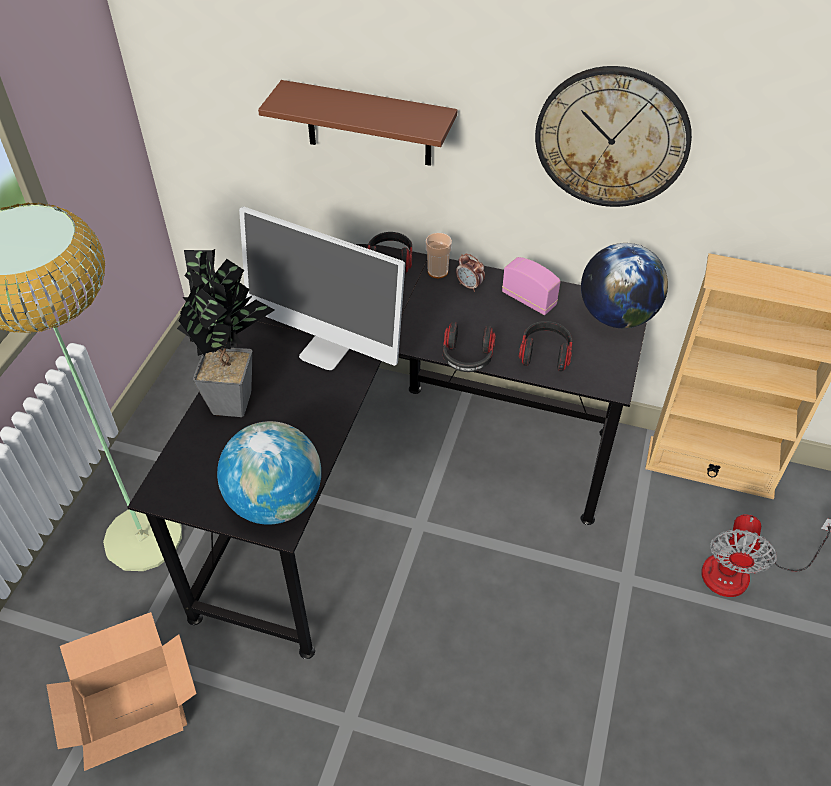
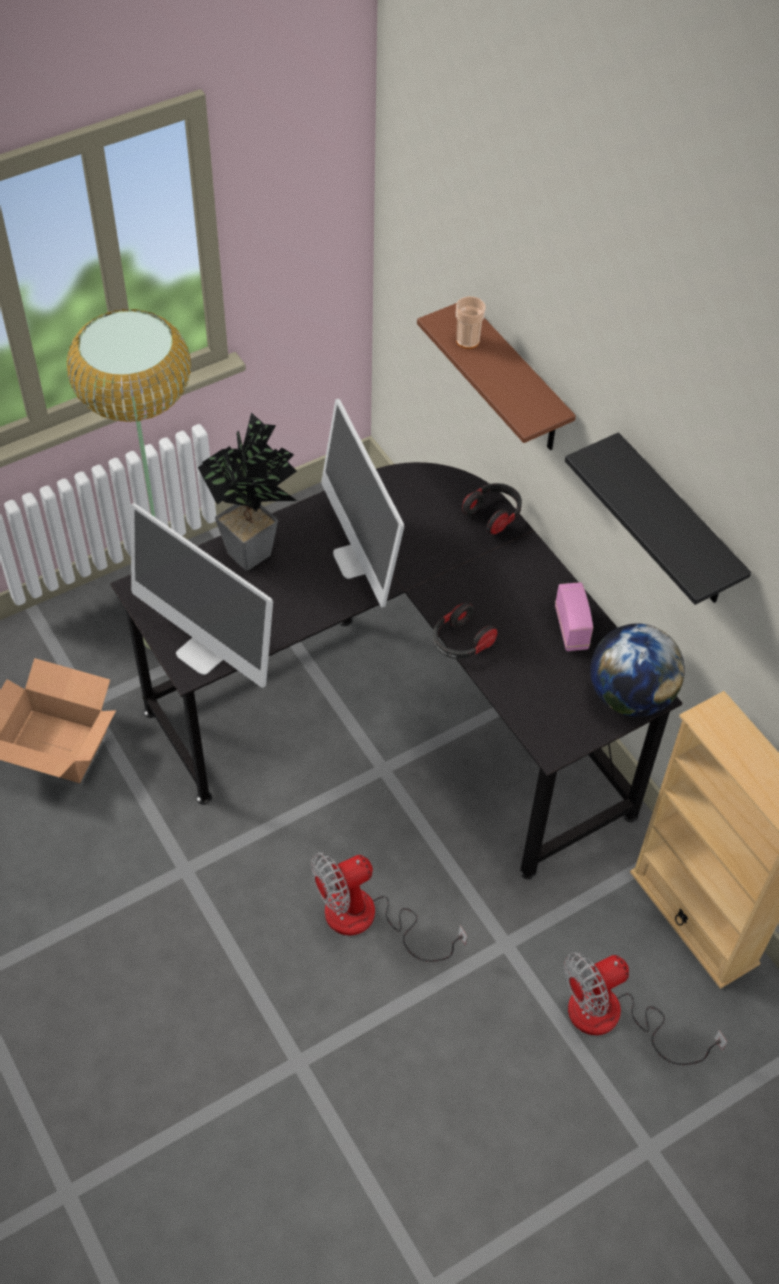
camera: 40 degrees right, 5 degrees up
globe [217,421,321,525] -> monitor [130,503,273,688]
cup [426,233,452,278] -> cup moved to [456,296,486,349]
alarm clock [456,254,485,292] -> none
headphones [519,321,572,371] -> none
wall clock [535,66,692,207] -> black shelf [565,432,751,605]
none -> fan [311,852,467,962]

